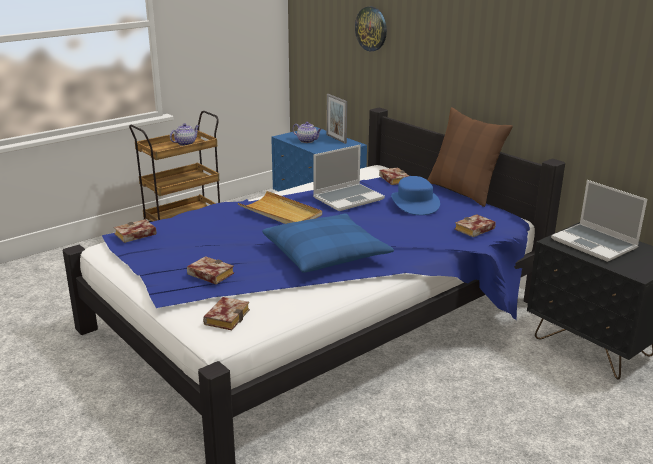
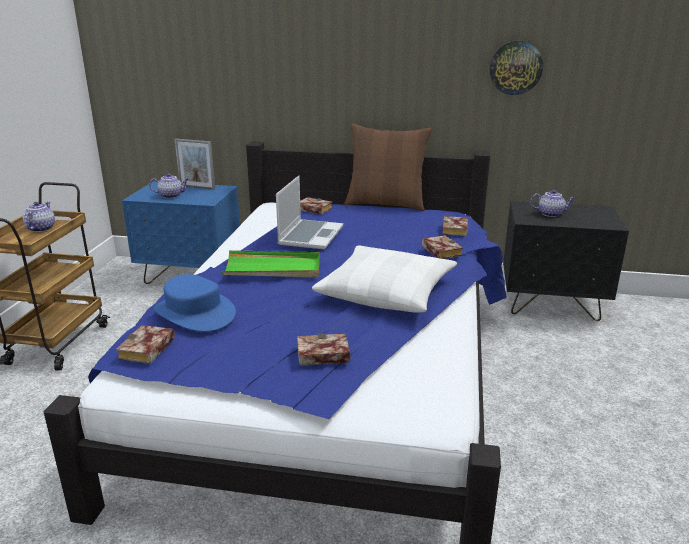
camera: 40 degrees left, 0 degrees up
book [203,297,250,330] -> book moved to [422,235,463,259]
beige tray [238,191,322,224] -> green tray [221,250,319,278]
blue pillow [262,213,394,273] -> white pillow [312,246,457,313]
wall clock [355,6,387,51] -> wall clock moved to [490,41,543,95]
blue hat [391,176,440,215] -> blue hat moved to [154,274,236,332]
laptop [551,180,647,262] -> teapot [530,190,575,217]

